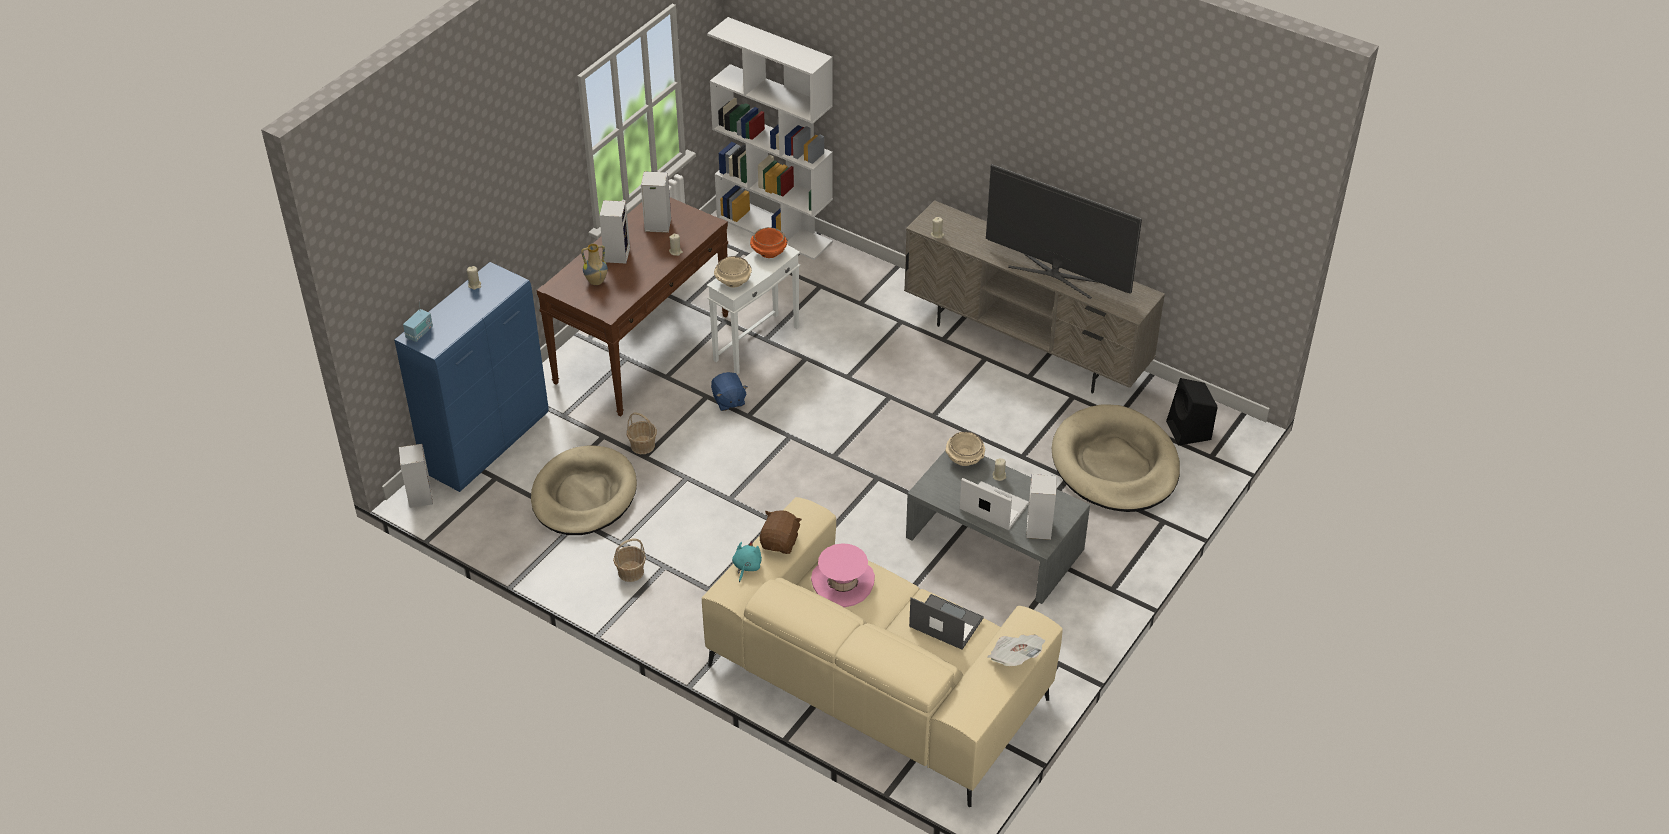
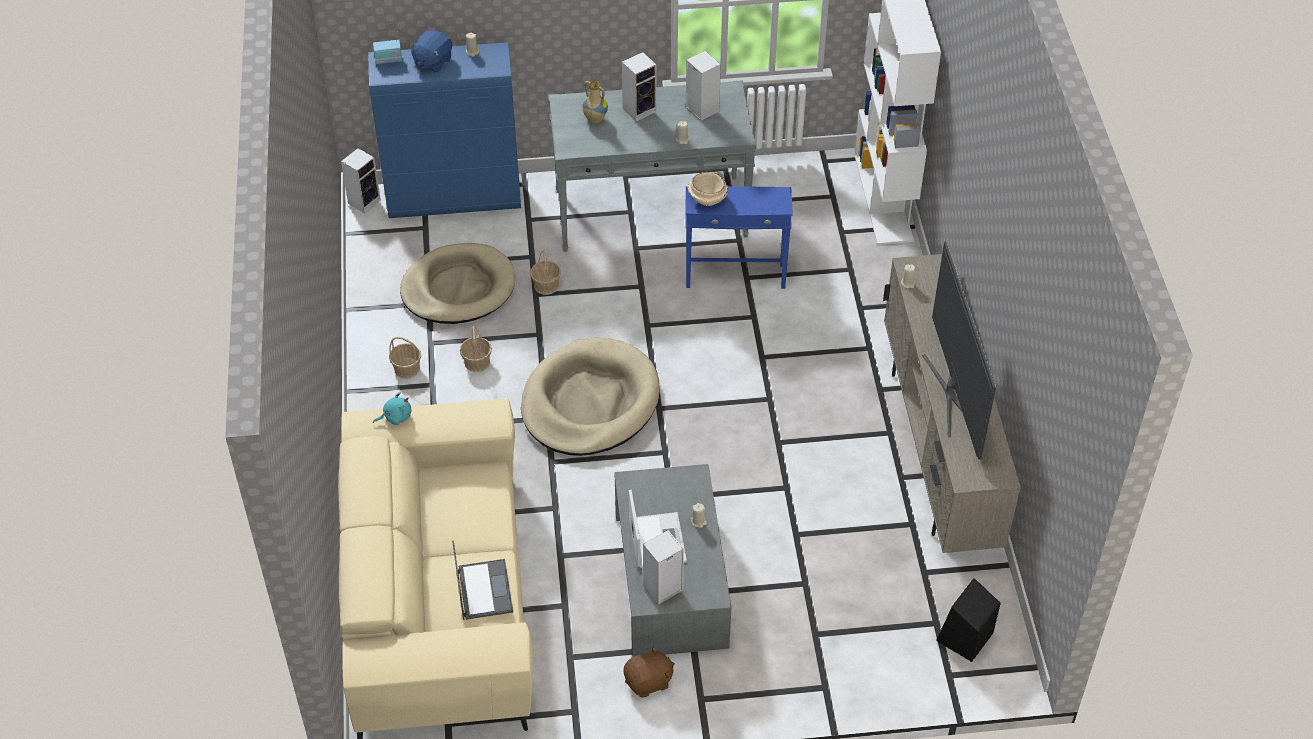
camera: 50 degrees right, 5 degrees up
brown console table [537,197,729,416] -> grey console table [548,80,756,252]
white side table [707,245,800,375] -> blue side table [685,186,793,289]
blue plush toy [711,372,747,411] -> blue plush toy moved to [409,30,452,73]
orange bowl [750,227,788,258] -> none
brown plush toy [760,510,802,554] -> brown plush toy moved to [624,645,675,698]
pink hat [811,543,875,607] -> none
beige bowl [945,432,985,466] -> none
newspaper [987,634,1045,666] -> none
beige dog bed [1052,404,1180,512] -> beige dog bed moved to [521,338,660,456]
none -> basket [460,326,492,372]

